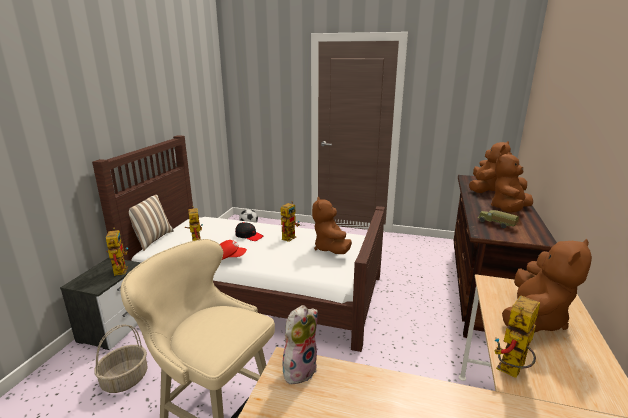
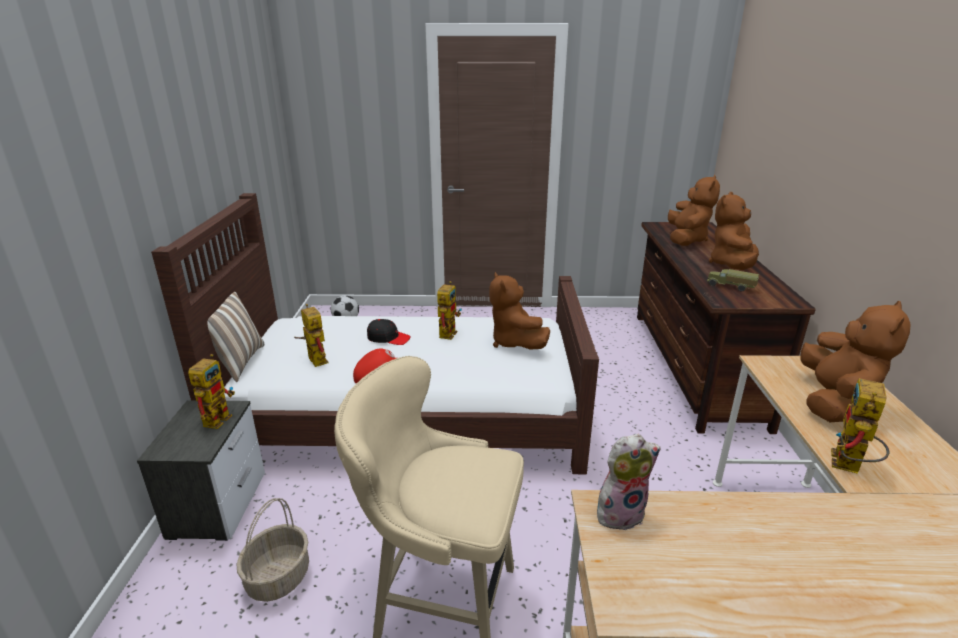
camera: 15 degrees left, 5 degrees up
toy robot [106,228,128,276] -> toy robot turned 45 degrees clockwise [188,354,235,429]
plush toy [282,305,318,384] -> plush toy turned 45 degrees clockwise [597,434,661,530]

